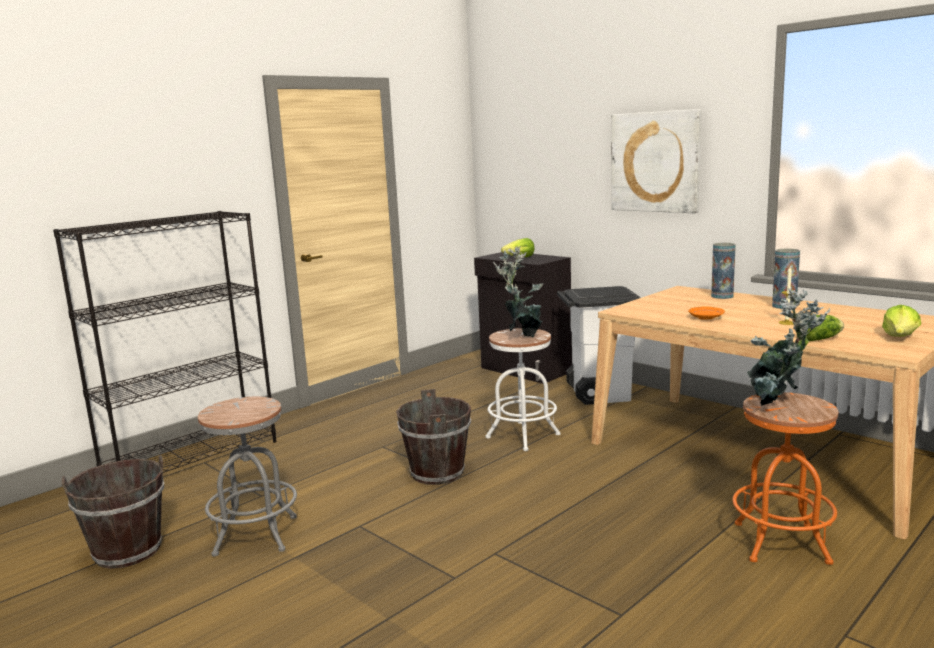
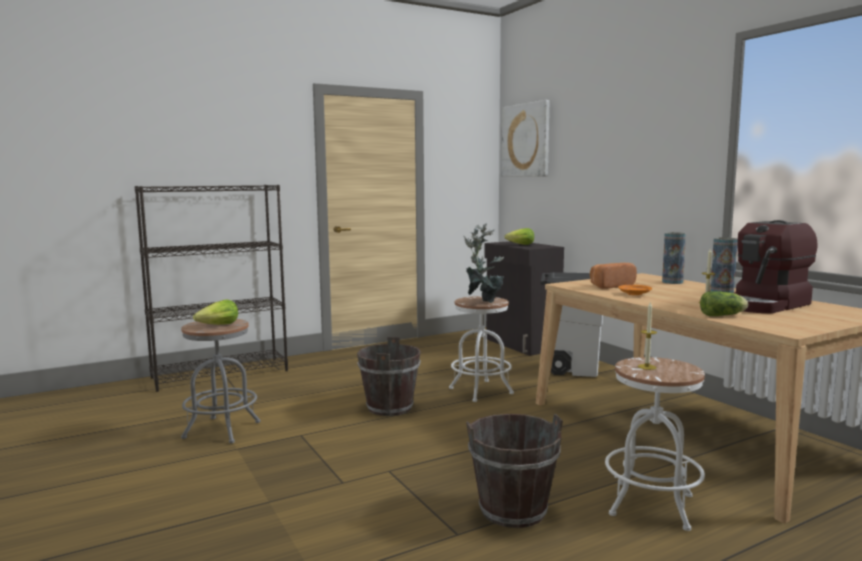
camera: 15 degrees right, 5 degrees down
brown bucket [62,456,164,569] -> brown bucket moved to [466,414,563,528]
picture [611,109,701,213] -> picture moved to [501,100,549,177]
orange stool [732,392,838,565] -> white stool [605,357,705,531]
potted plant [747,288,830,406] -> candle [638,302,657,370]
lettuce [882,305,921,337] -> lettuce moved to [193,300,238,325]
none -> bread [590,263,637,289]
none -> coffee machine [733,220,818,313]

